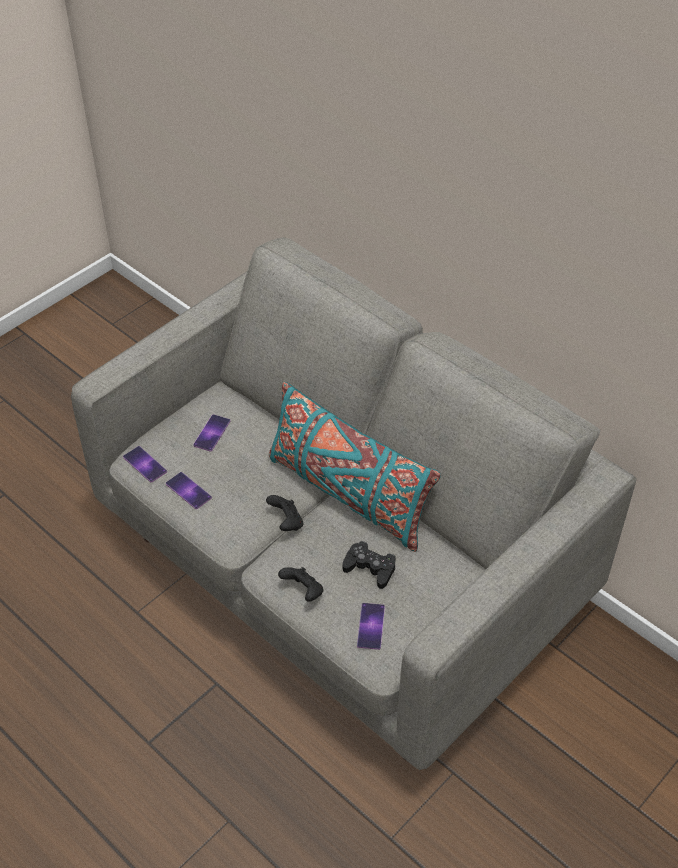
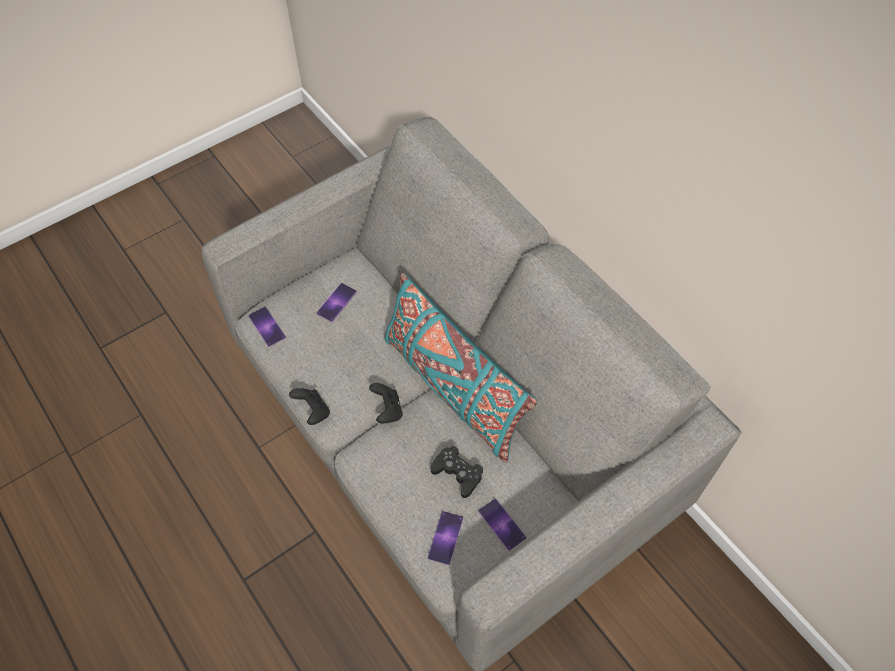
camera: 10 degrees right, 10 degrees up
phone [166,472,212,509] -> phone moved to [478,499,527,551]
black game controller [278,567,323,602] -> black game controller moved to [289,388,330,425]

